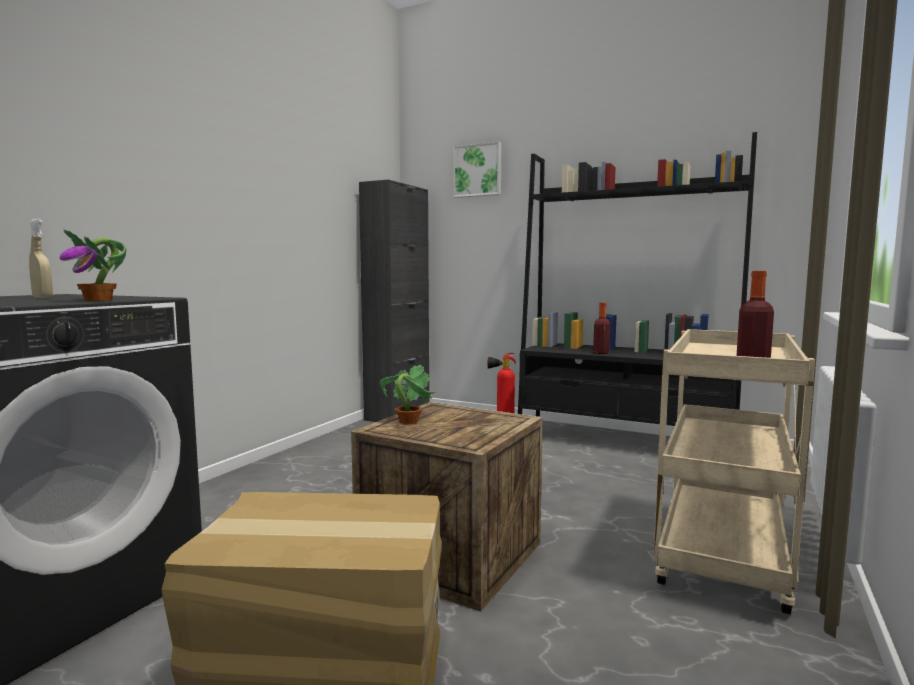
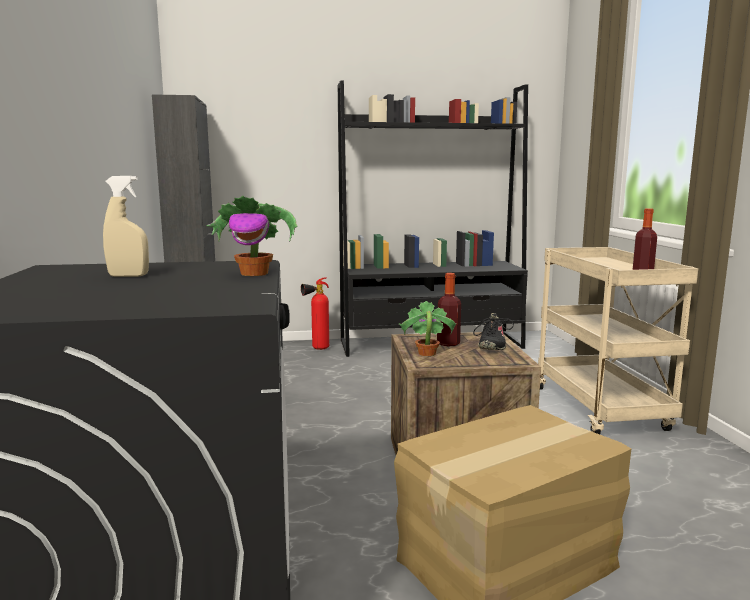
camera: 35 degrees left, 5 degrees up
picture [453,141,501,198] -> none
bottle [593,302,610,354] -> bottle moved to [437,273,461,346]
none -> black shoe [471,313,514,350]

